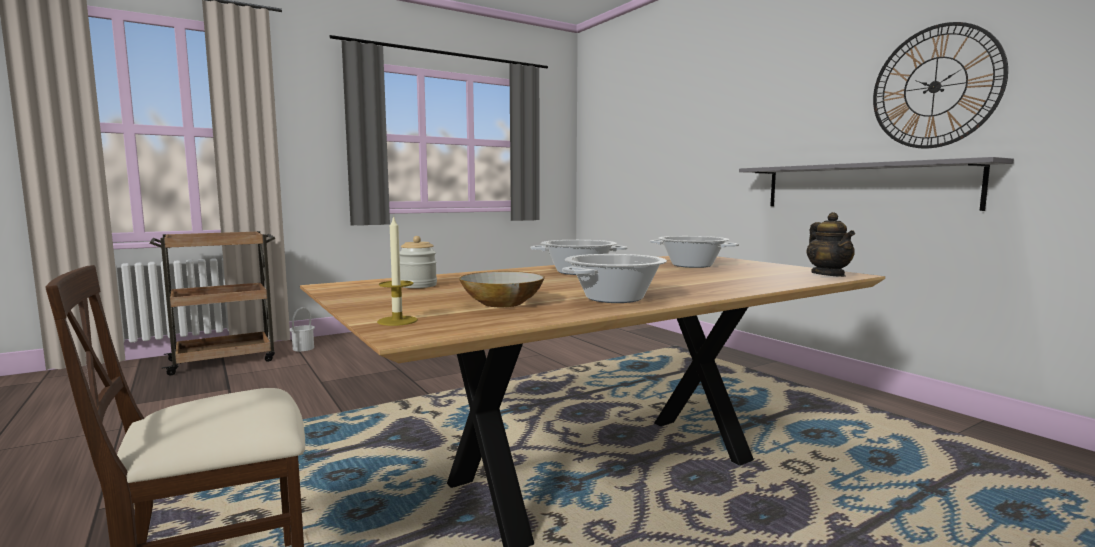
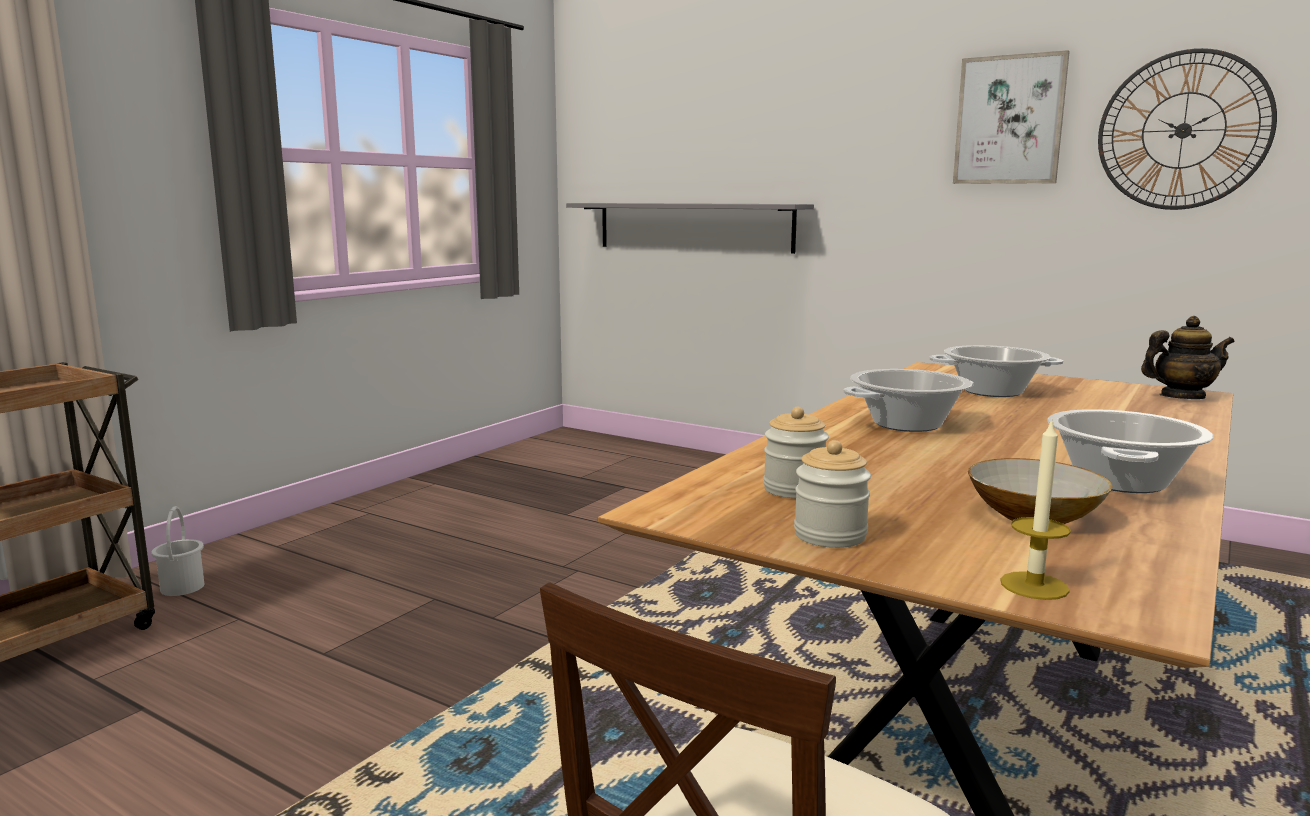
camera: 25 degrees left, 5 degrees up
grey shelf [739,157,1014,211] -> grey shelf moved to [566,203,814,254]
teapot [807,212,855,277] -> teapot turned 60 degrees counterclockwise [1141,316,1235,399]
none -> jar [794,440,871,548]
none -> picture [953,50,1070,184]

